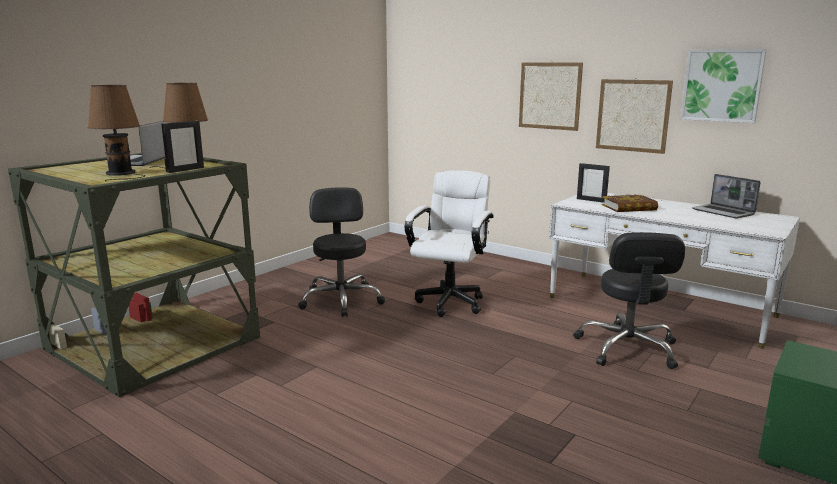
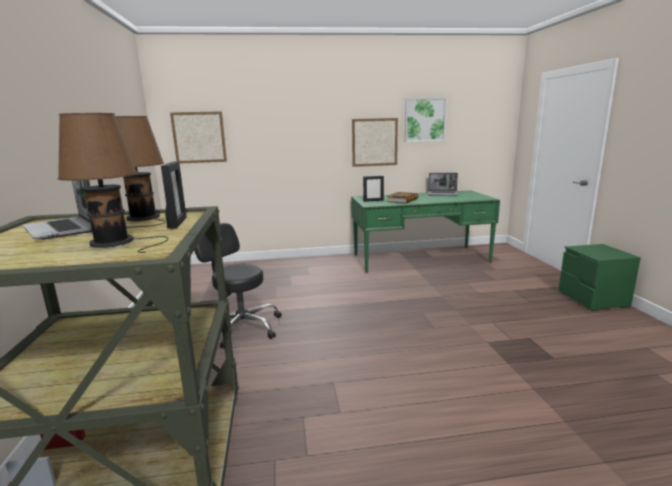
camera: 45 degrees left, 0 degrees up
white office chair [405,170,494,317] -> none
picture [519,62,583,131] -> picture moved to [170,111,227,164]
white desk [549,193,800,349] -> green desk [351,190,500,273]
black office chair [573,232,685,369] -> none

